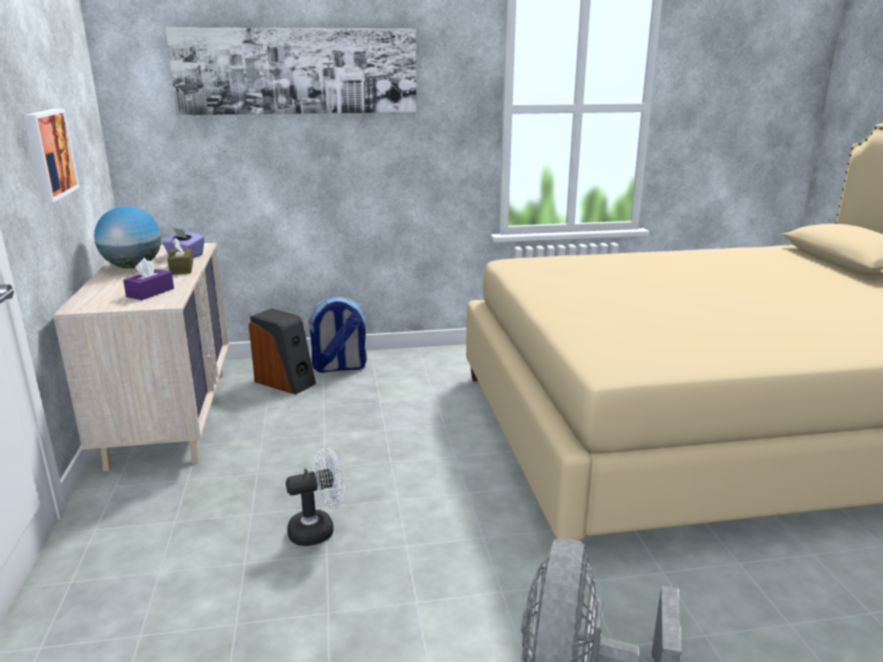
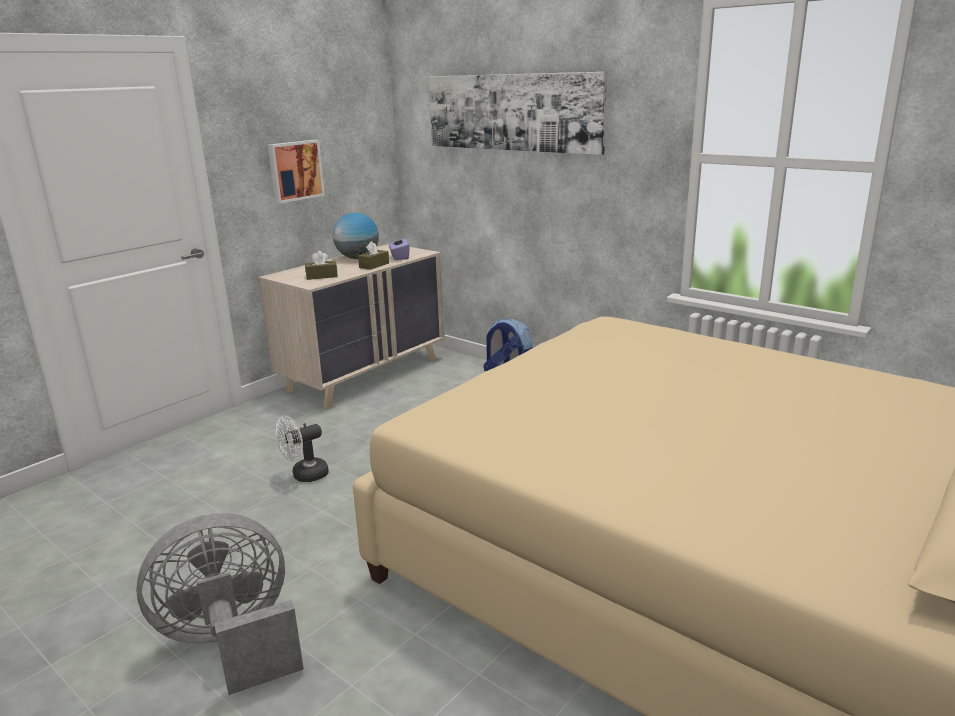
camera: 50 degrees right, 0 degrees up
purple tissue box [123,258,174,300] -> brown tissue box [305,251,338,280]
speaker [249,308,316,394] -> none
white fan [286,448,345,546] -> white fan turned 120 degrees clockwise [275,416,329,482]

